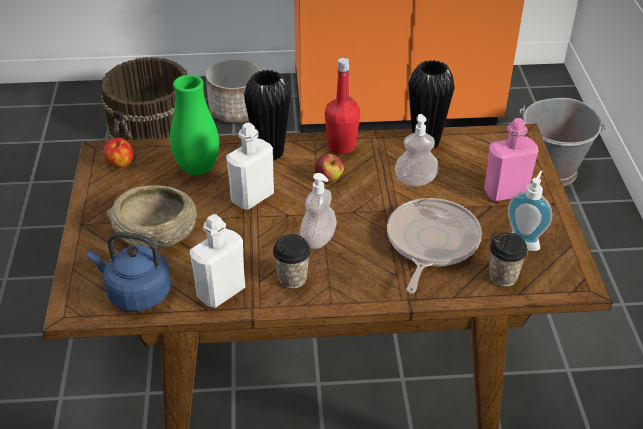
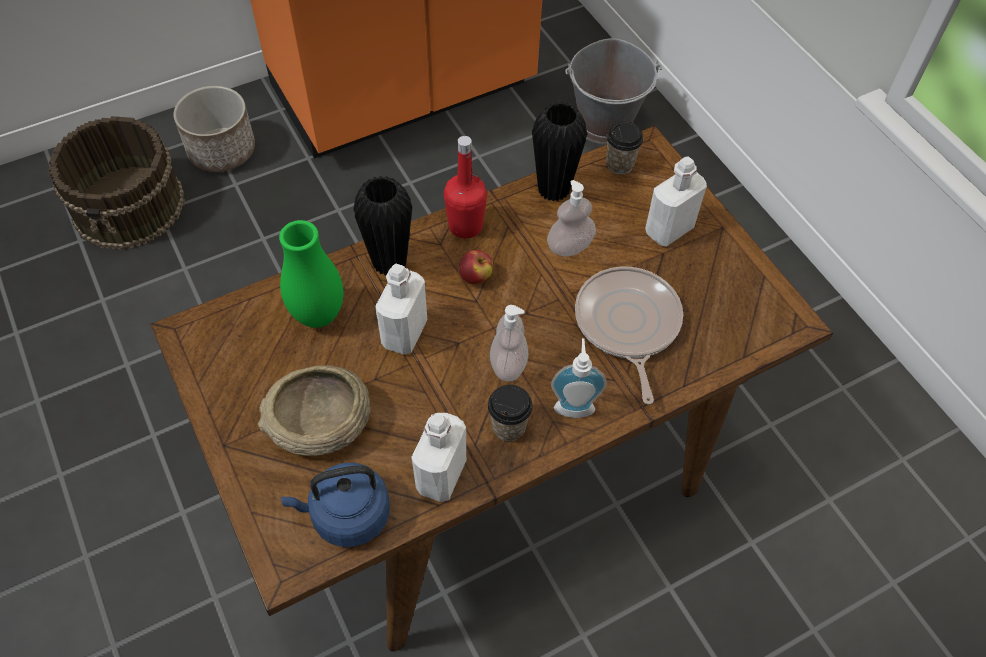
camera: 25 degrees left, 15 degrees up
apple [103,137,133,168] -> none
pink bottle [484,118,538,201] -> white bottle [645,156,707,247]
cup [489,232,528,287] -> cup moved to [606,121,643,174]
soap dispenser [508,171,553,251] -> soap dispenser moved to [551,338,607,418]

